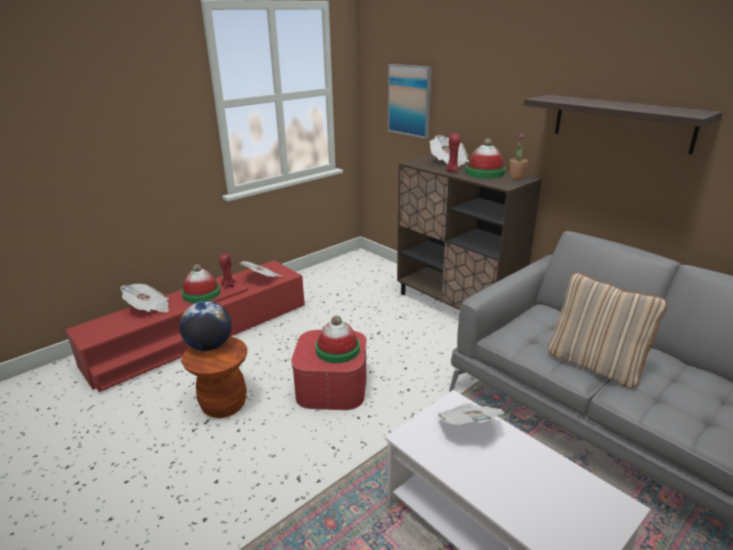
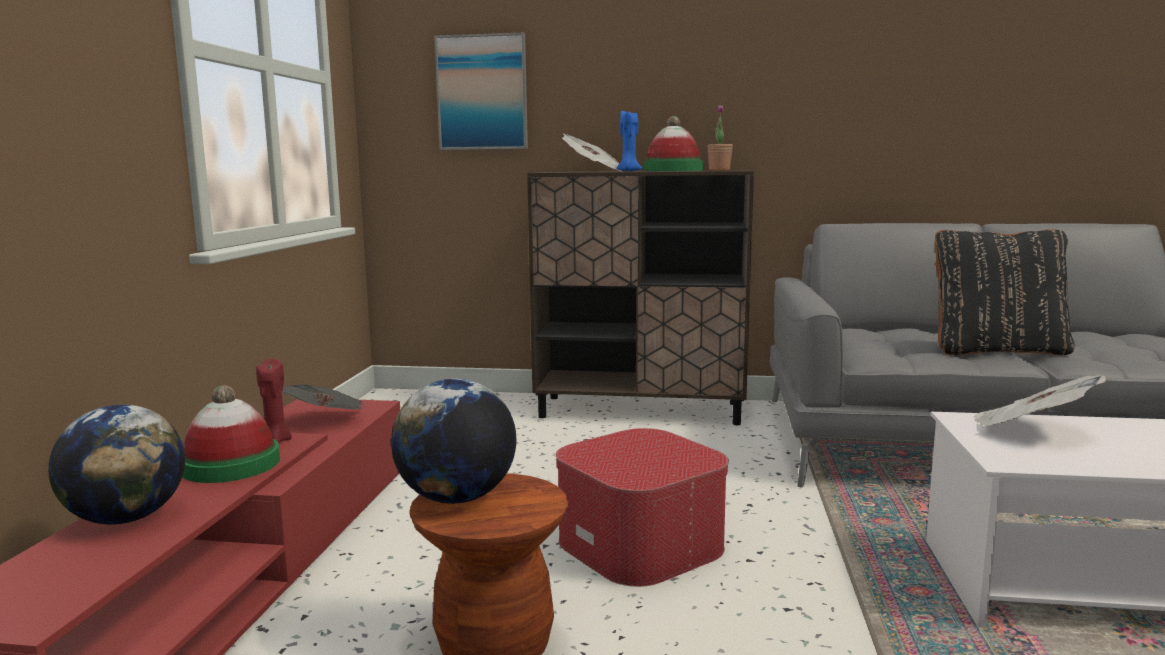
camera: 40 degrees left, 15 degrees down
newspaper [120,284,169,313] -> globe [48,405,185,525]
hat [316,316,360,363] -> none
red candle [446,133,461,172] -> blue candle [617,109,642,171]
shelf [524,95,723,154] -> none
beige pillow [548,272,667,389] -> black pillow [935,229,1075,356]

